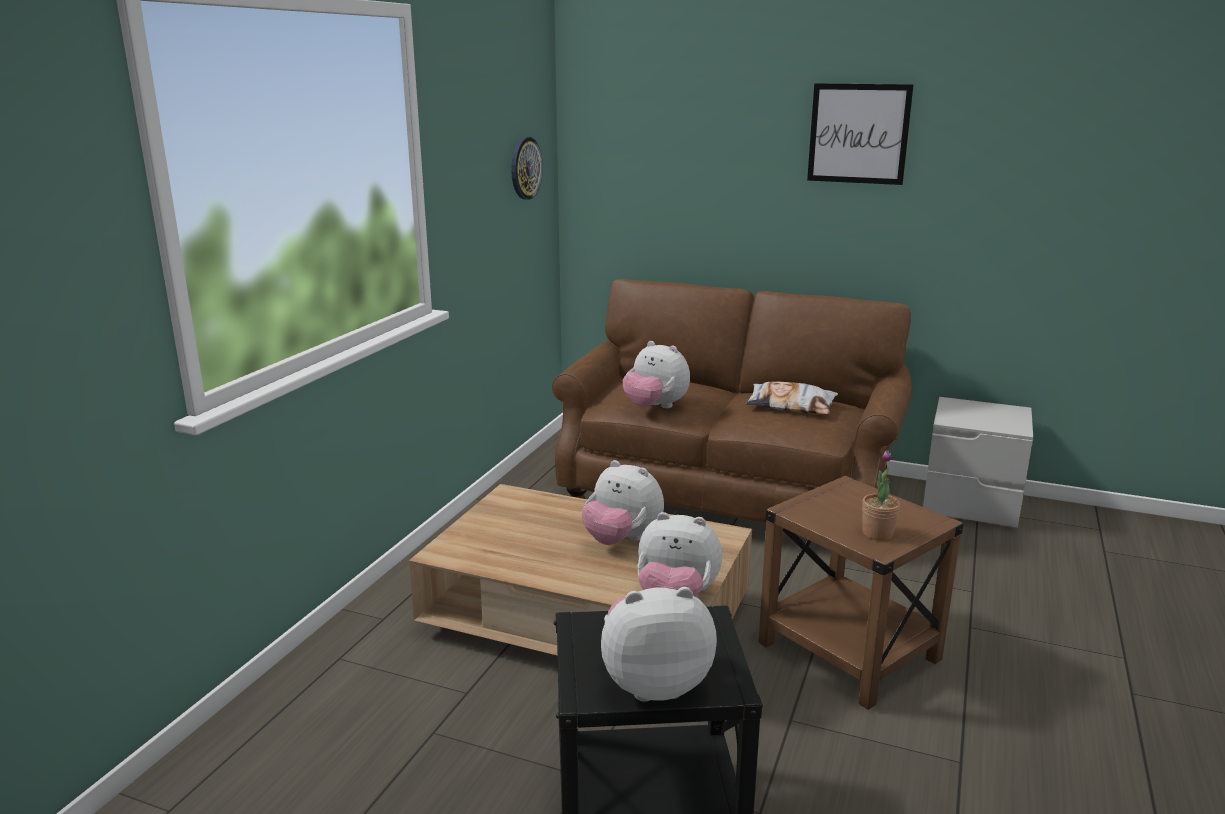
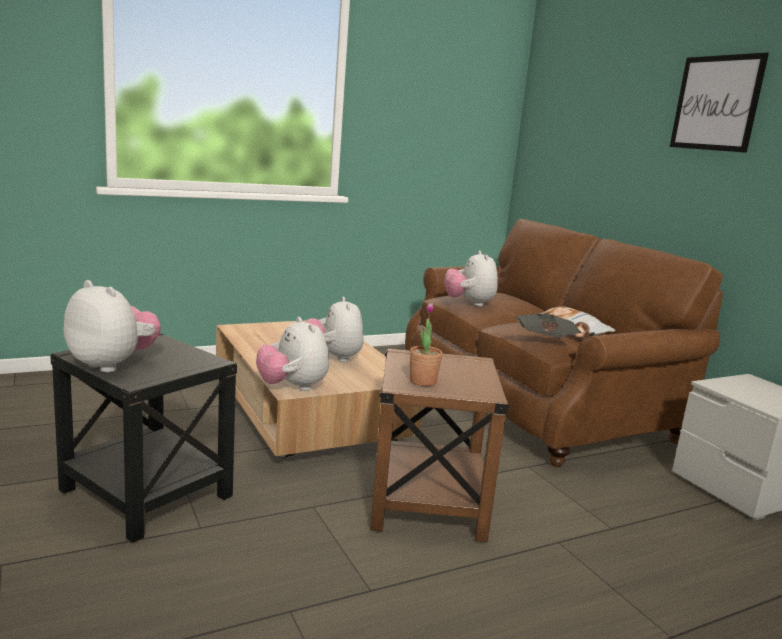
camera: 40 degrees right, 5 degrees down
wall clock [511,137,543,200] -> none
none -> newspaper [515,314,581,337]

